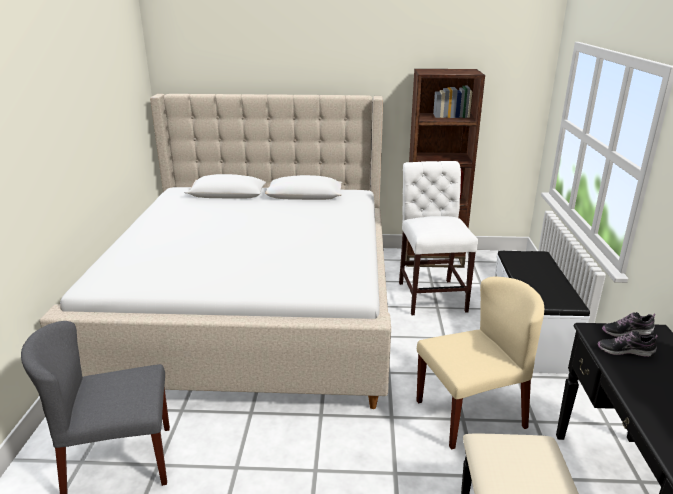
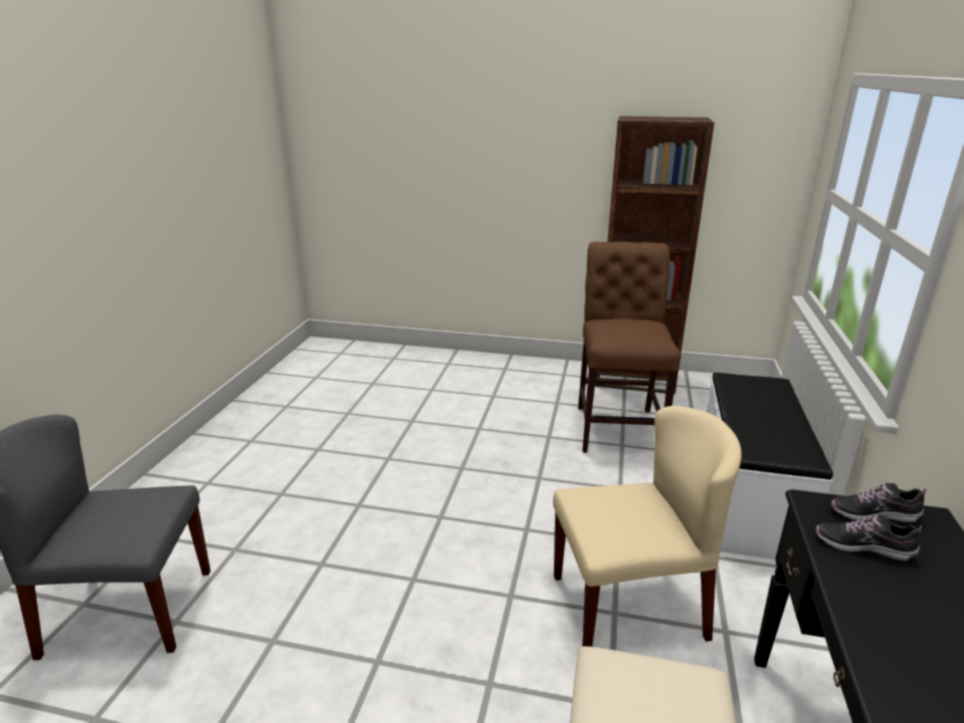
camera: 10 degrees right, 0 degrees up
beige bed [39,94,391,409] -> none
white chair [399,161,478,315] -> brown chair [578,242,681,453]

